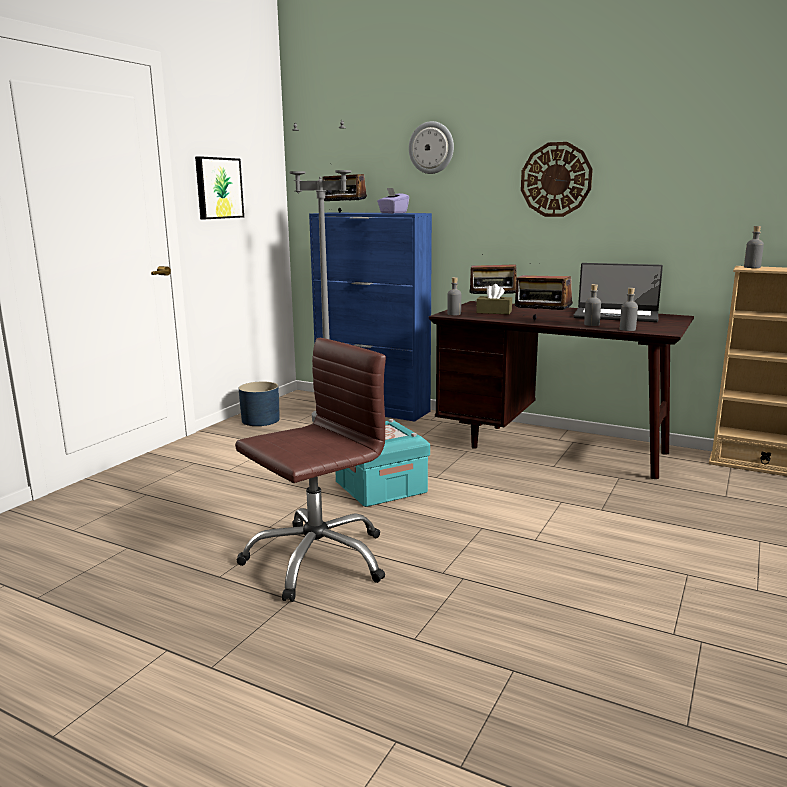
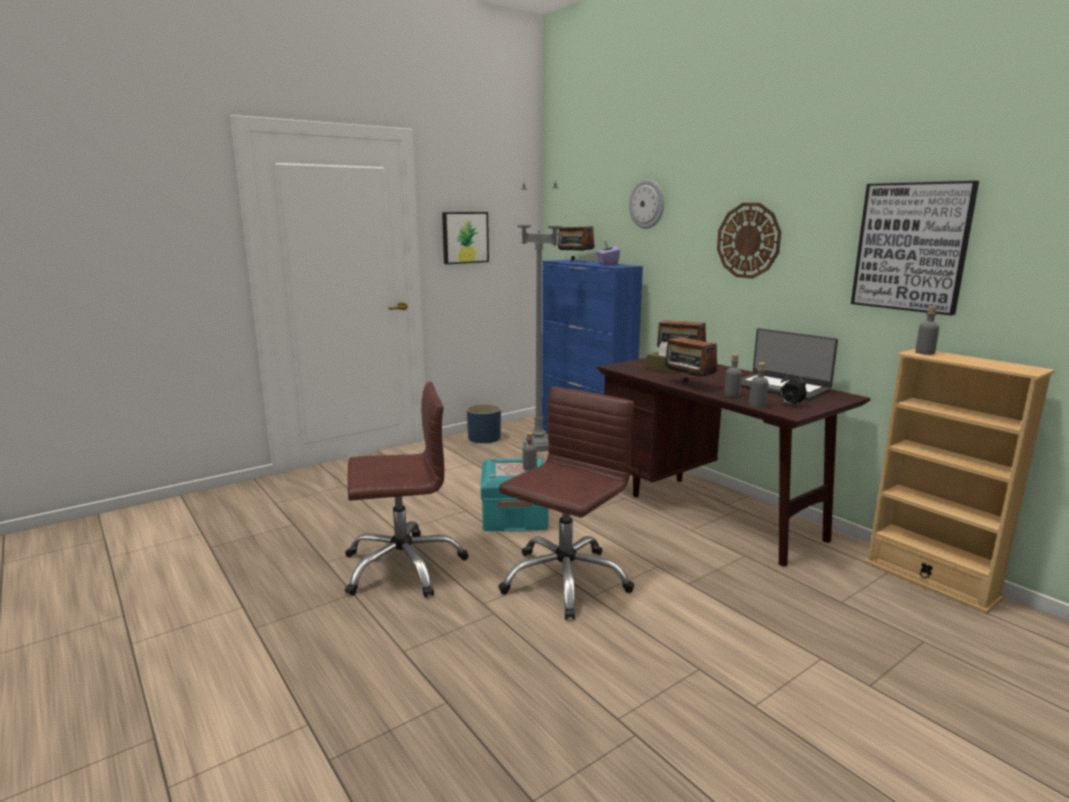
camera: 25 degrees right, 0 degrees up
grey bottle [447,277,461,315] -> grey bottle moved to [523,432,537,471]
none -> brown office chair [498,387,634,620]
none -> alarm clock [780,373,807,406]
none -> picture [851,181,979,315]

